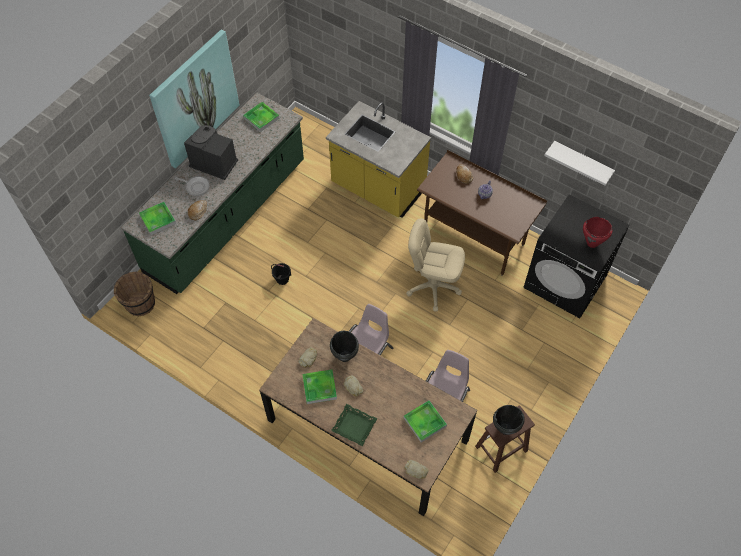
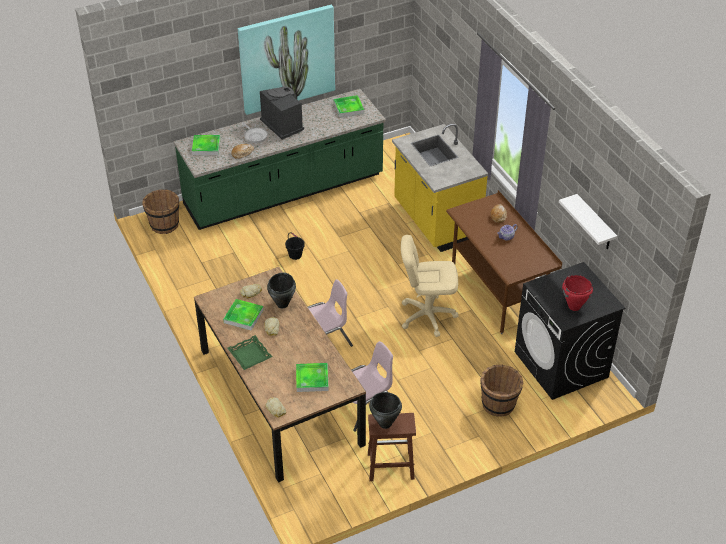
camera: 30 degrees right, 15 degrees down
beige office chair [406,218,465,312] -> beige office chair turned 45 degrees counterclockwise [401,235,458,337]
none -> brown bucket [481,364,523,417]

